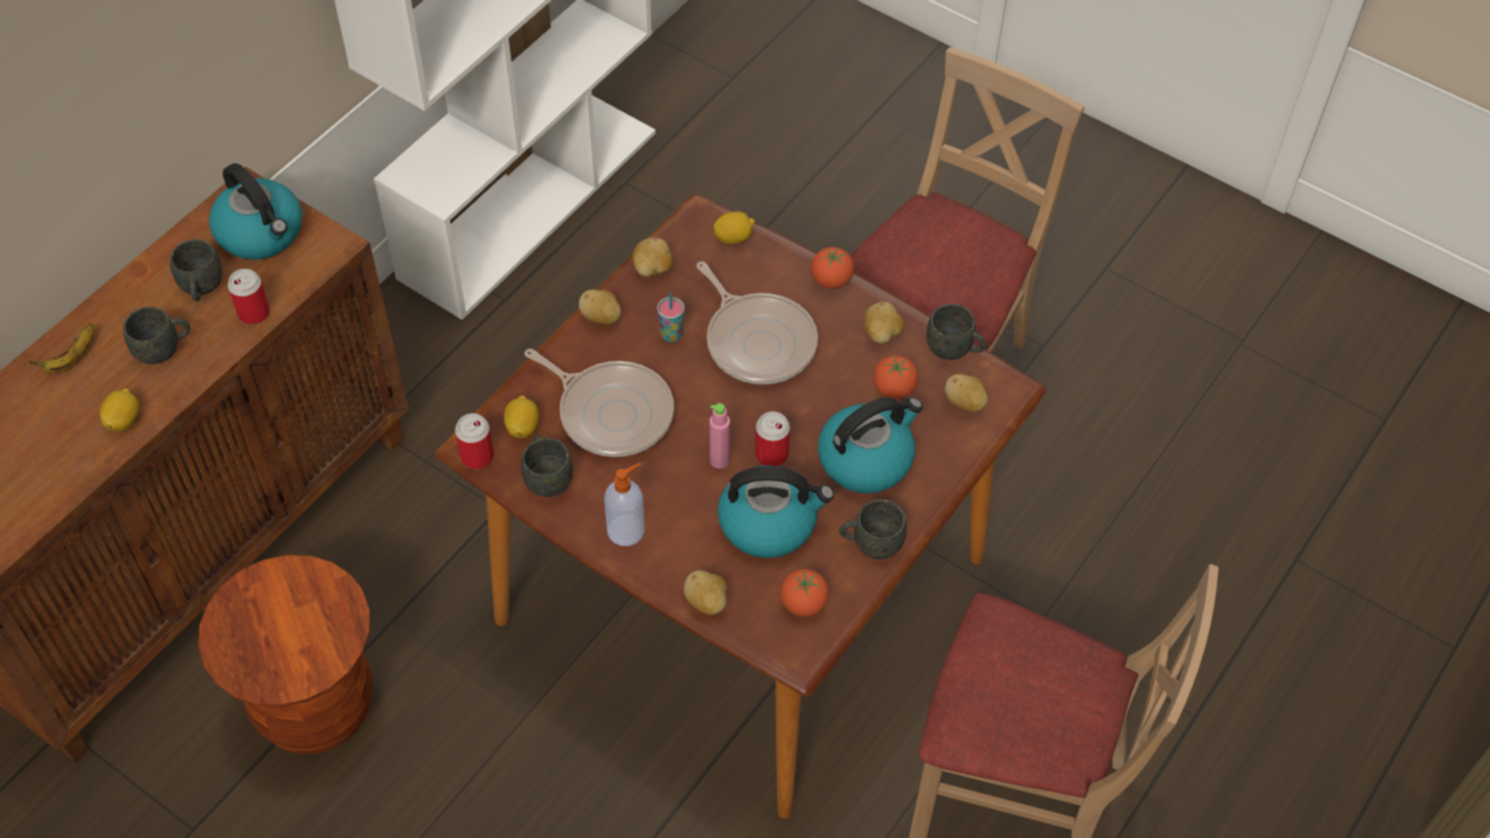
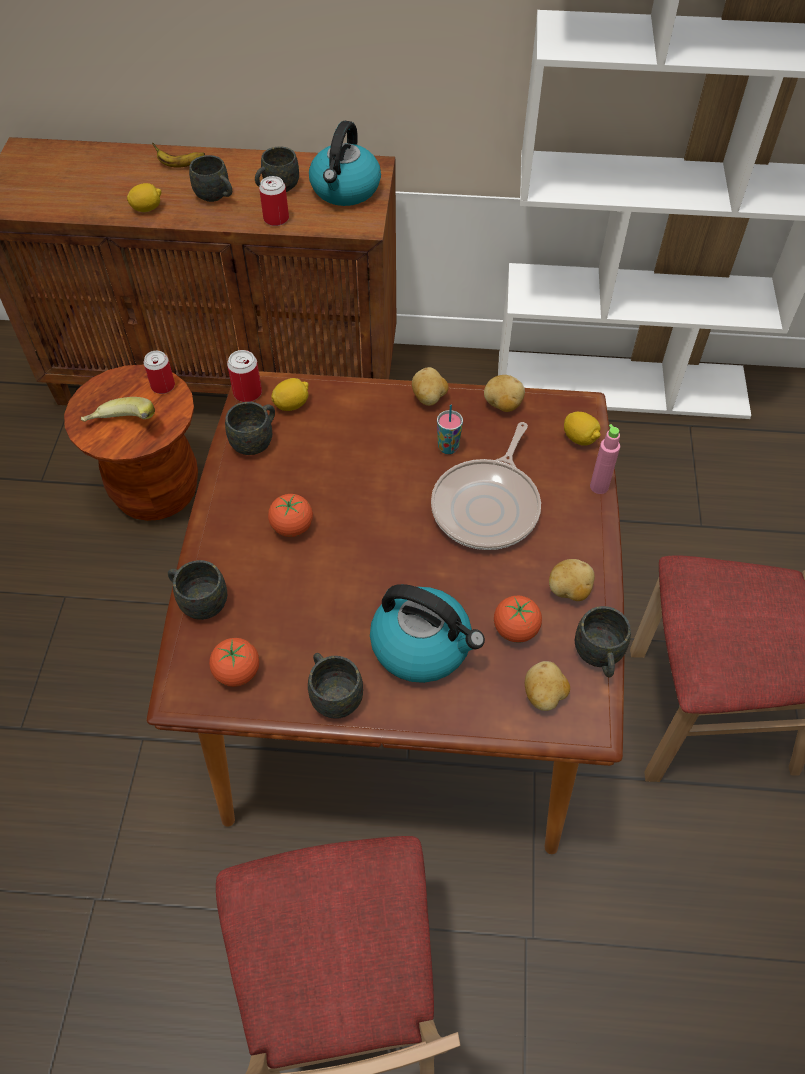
camera: 60 degrees right, 0 degrees up
frying pan [524,349,674,457] -> none
soap dispenser [604,462,645,546] -> none
potato [684,570,727,615] -> grey mug [168,560,227,620]
pink bottle [710,403,730,469] -> pink bottle moved to [590,424,620,494]
kettle [717,466,834,558] -> none
can [755,411,790,467] -> can moved to [144,351,175,394]
tomato [811,247,854,289] -> tomato moved to [268,494,313,537]
none -> banana [81,397,155,422]

